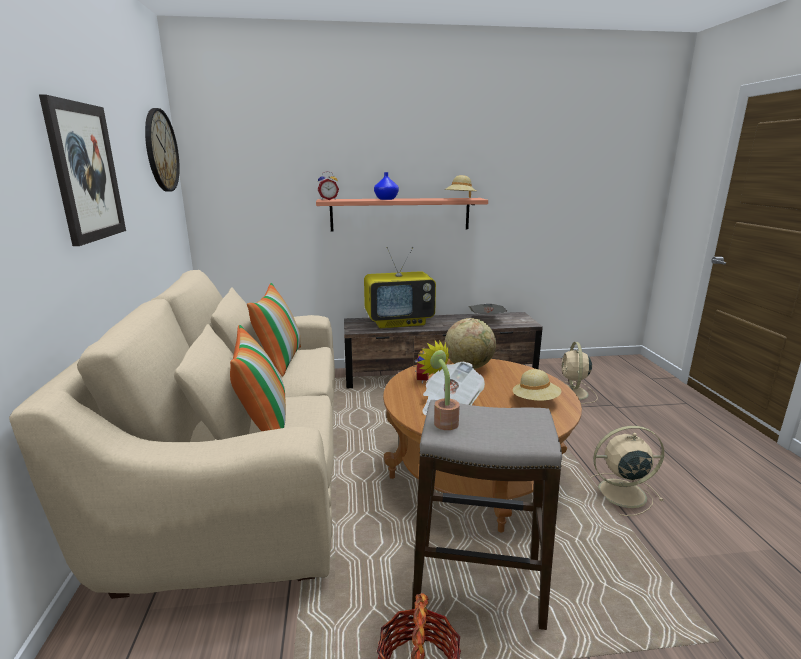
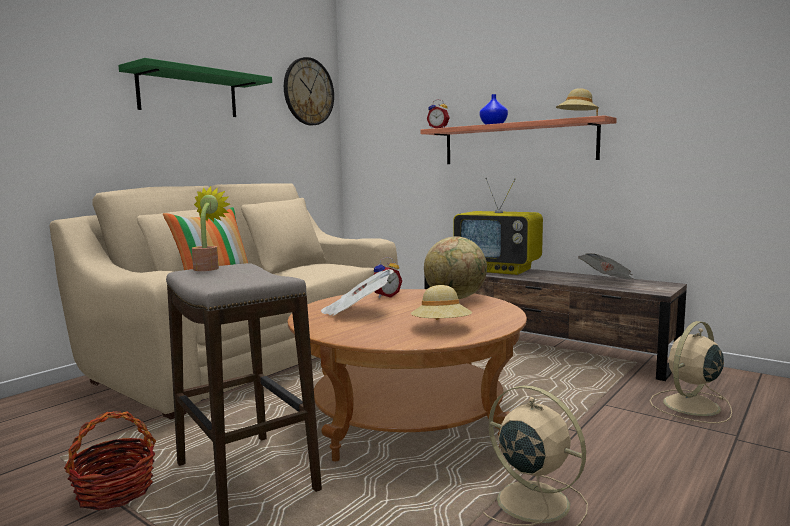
camera: 45 degrees right, 10 degrees down
picture [39,94,126,246] -> green shelf [118,58,272,117]
pillow [247,283,301,377] -> none

